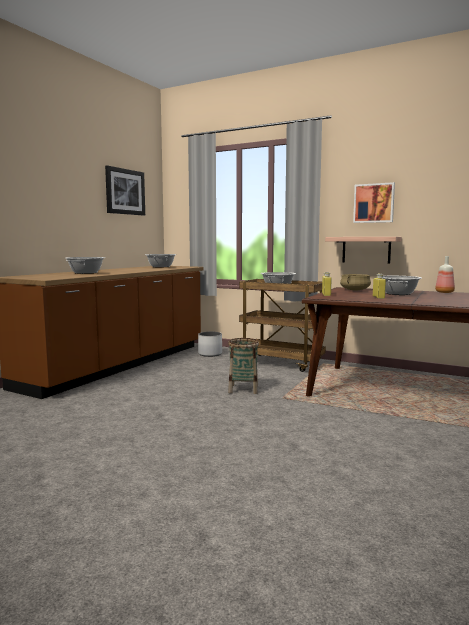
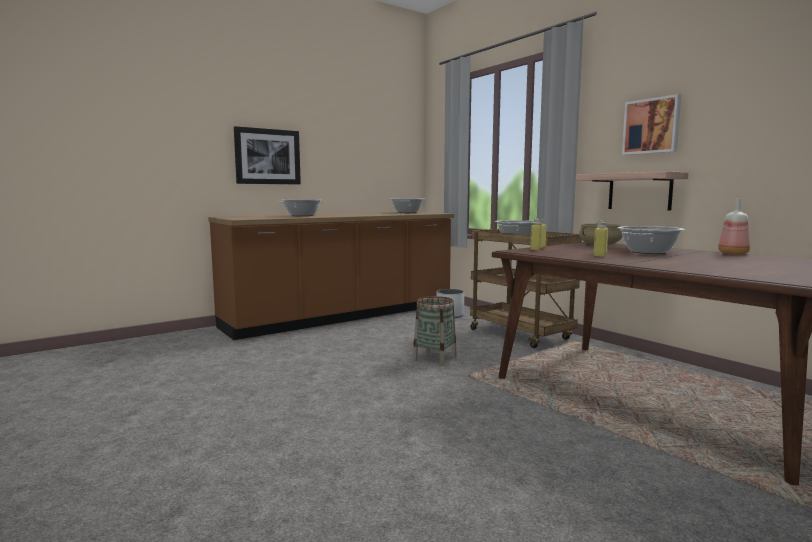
camera: 25 degrees right, 0 degrees up
picture [105,166,145,216] -> picture moved to [234,126,301,184]

